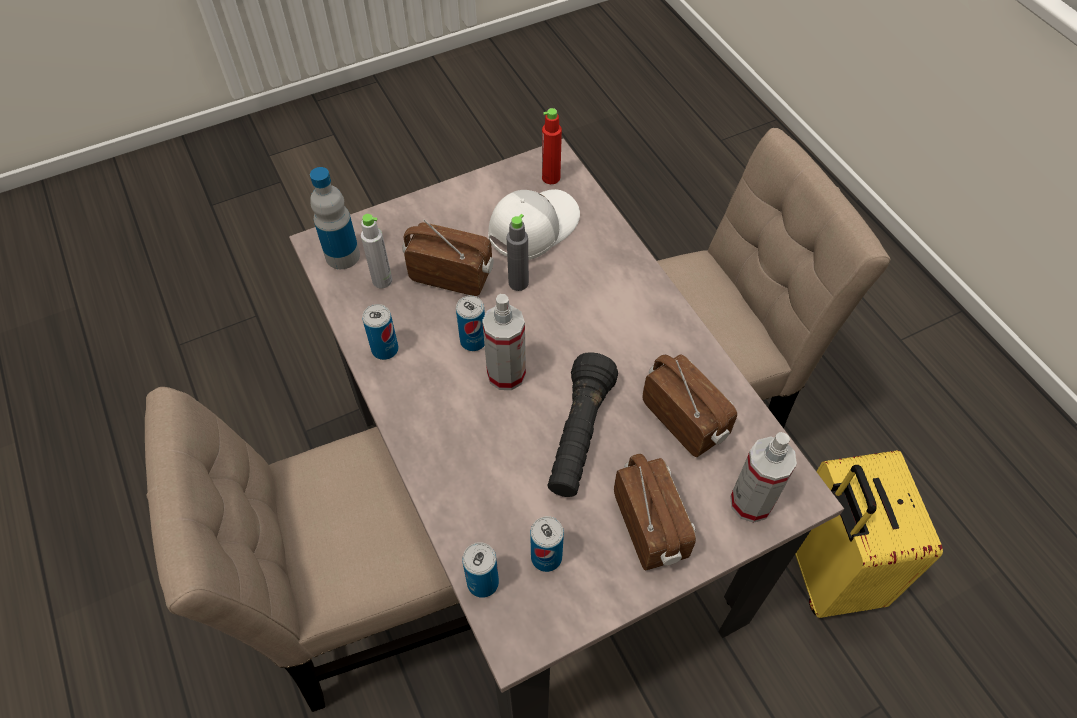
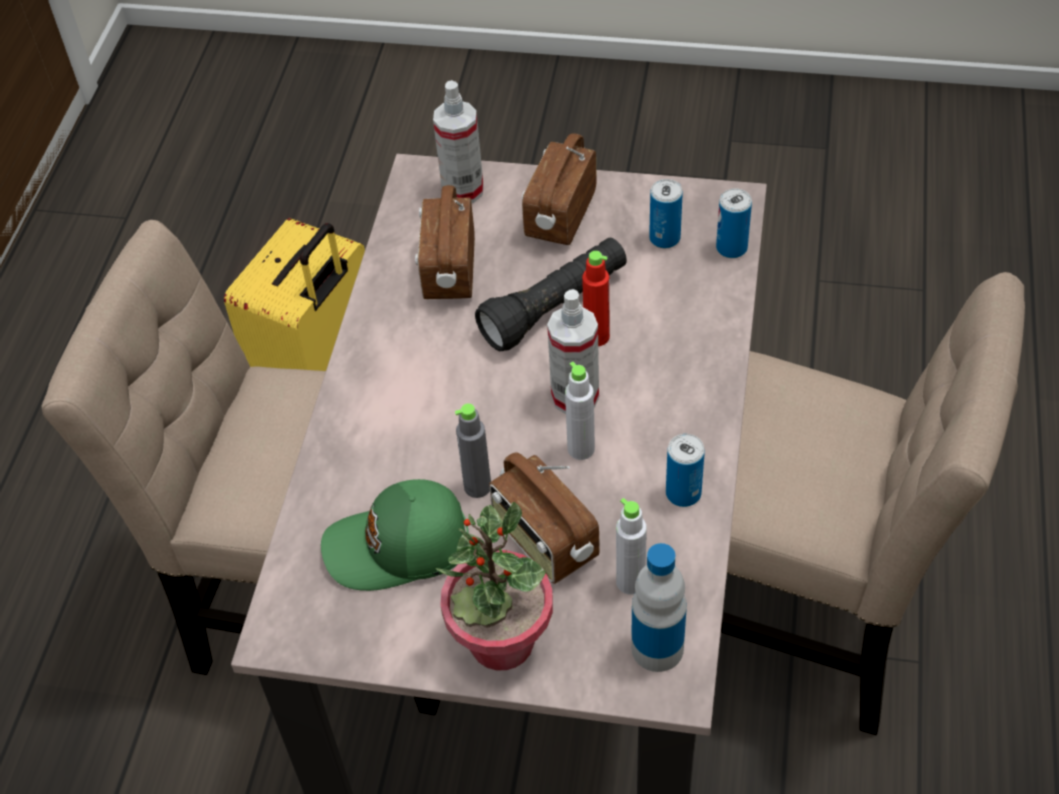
camera: 140 degrees left, 5 degrees down
can [456,296,485,351] -> grey bottle [565,362,595,460]
white cap [488,189,580,260] -> green cap [321,479,469,591]
red bottle [542,108,562,184] -> red bottle moved to [582,251,610,346]
none -> potted plant [435,502,553,670]

